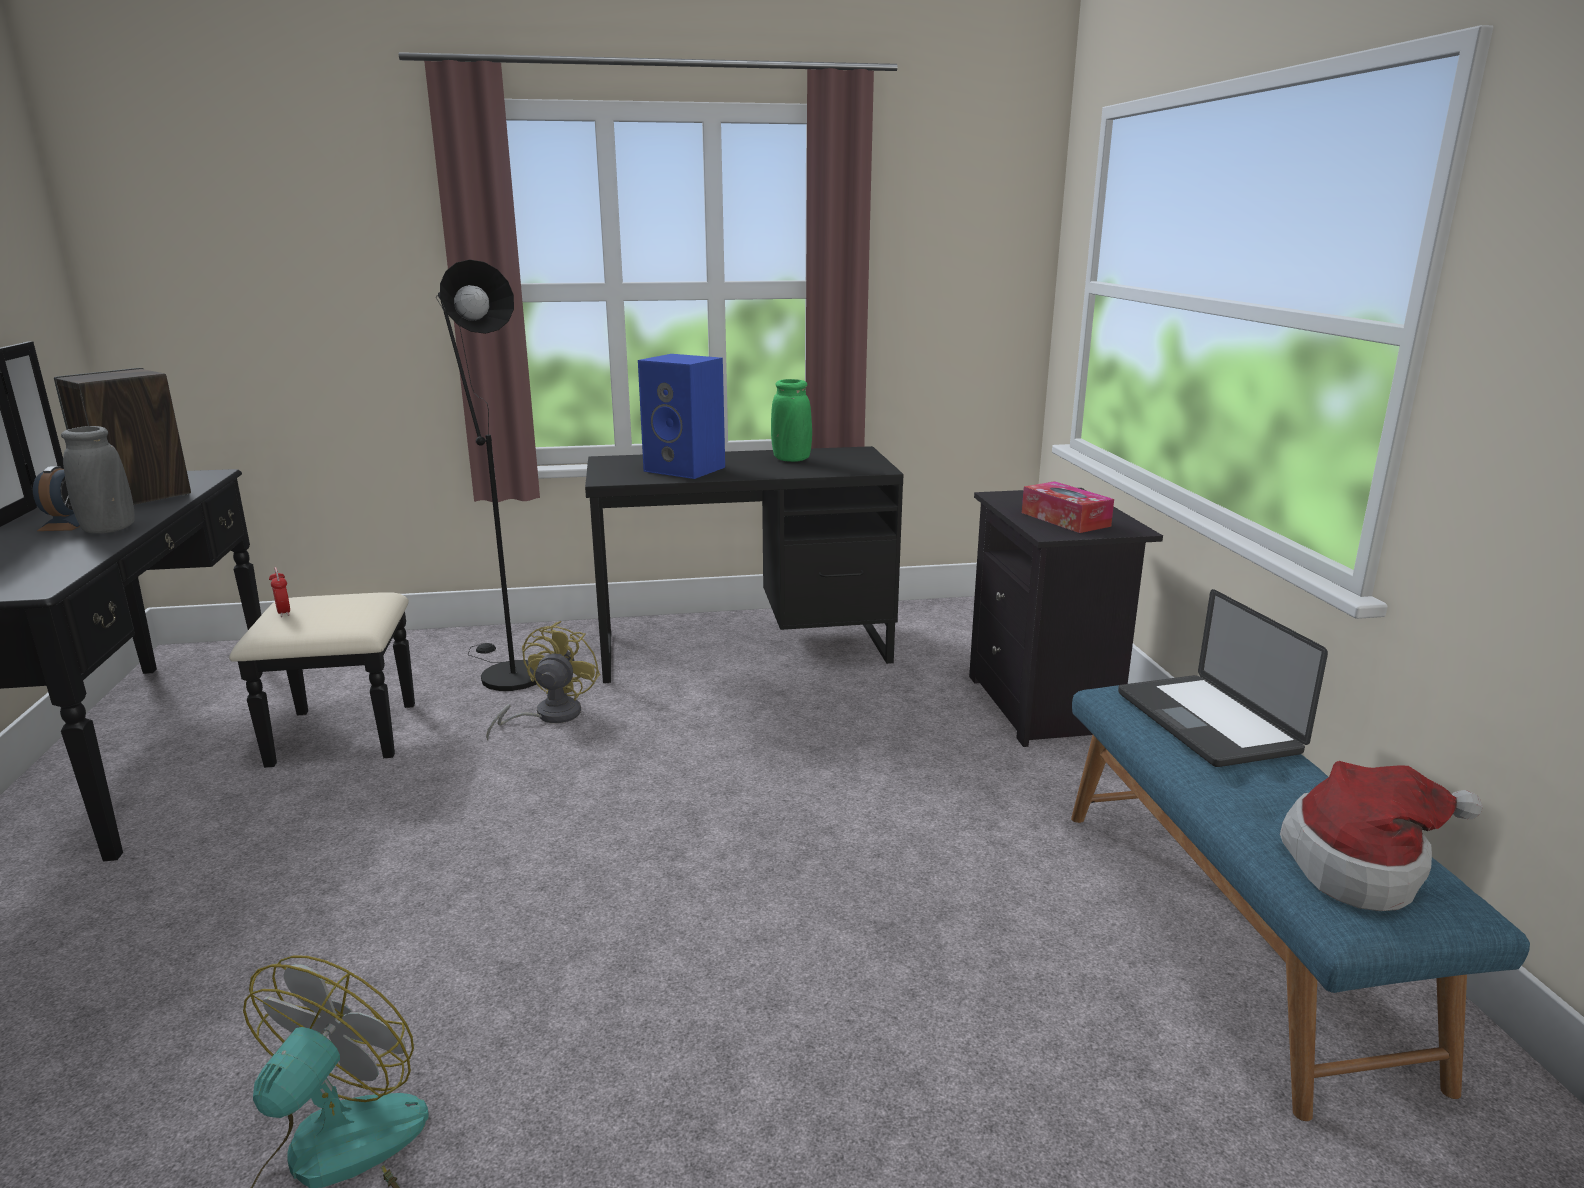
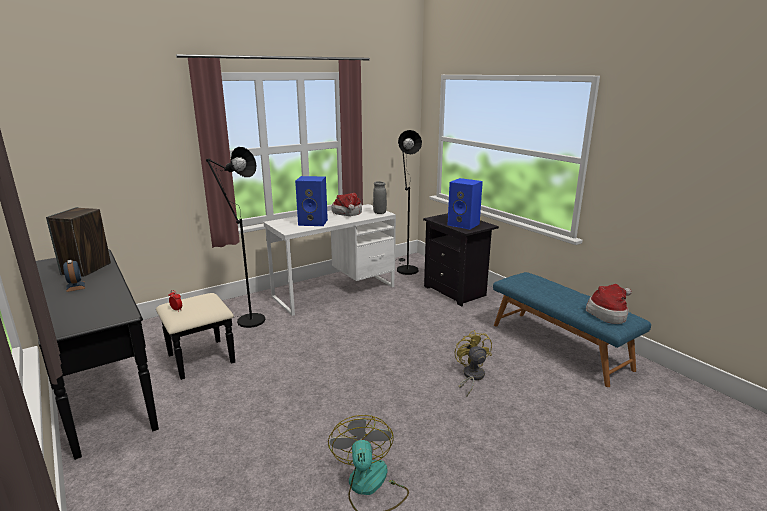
camera: 25 degrees left, 0 degrees up
grey vase [61,426,135,534] -> grey vase moved to [373,181,387,214]
yellow fan [486,621,600,740] -> yellow fan moved to [455,330,492,396]
black desk [585,446,904,683] -> white desk [264,204,396,316]
green vase [771,379,812,462] -> hat [331,193,362,216]
tissue box [1022,481,1114,533] -> blue speaker [448,178,483,230]
laptop [1118,589,1328,767] -> none
none -> black floor lamp [396,130,422,275]

